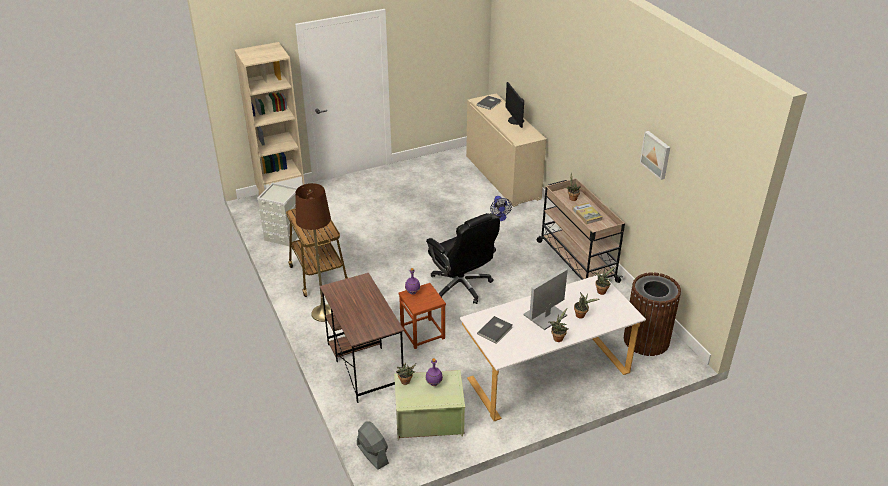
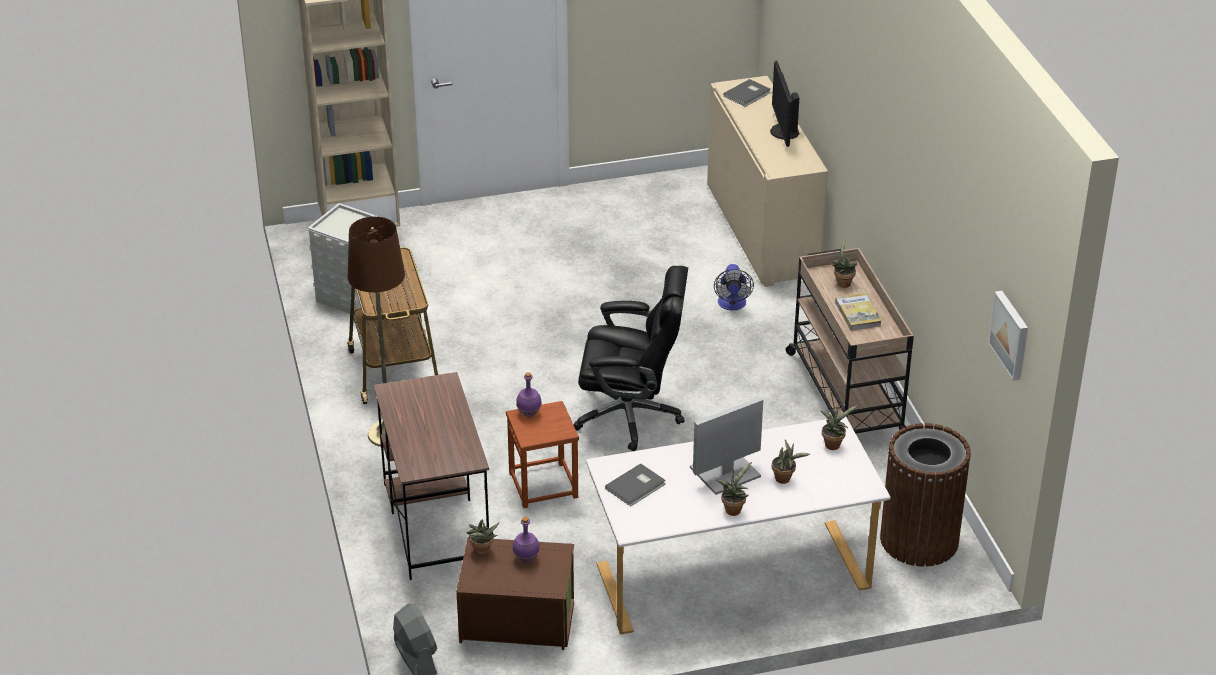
camera: 10 degrees right, 0 degrees up
green storage box [394,370,465,441] -> brown storage box [456,537,574,650]
black office chair [426,213,500,304] -> black office chair turned 60 degrees counterclockwise [573,266,688,451]
picture [640,131,670,180] -> picture moved to [988,291,1028,381]

